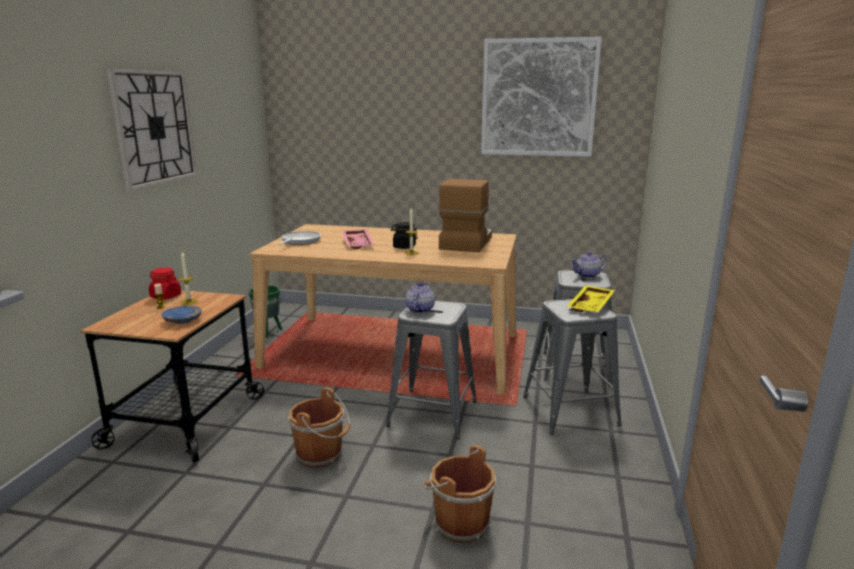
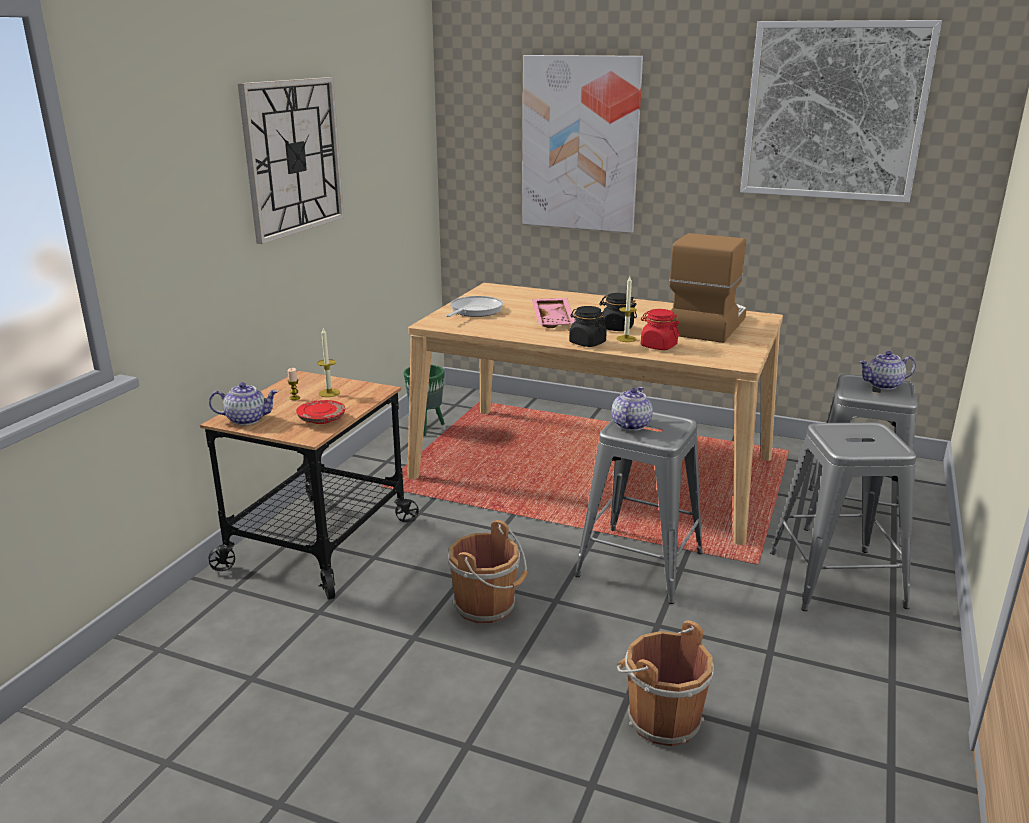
camera: 10 degrees right, 5 degrees up
red jar [149,267,181,300] -> red jar moved to [641,309,679,350]
blue plate [162,306,202,324] -> red plate [296,400,345,424]
yellow tray [567,285,615,312] -> none
none -> teapot [209,382,278,425]
none -> picture [522,55,643,233]
none -> black jar [569,306,607,347]

